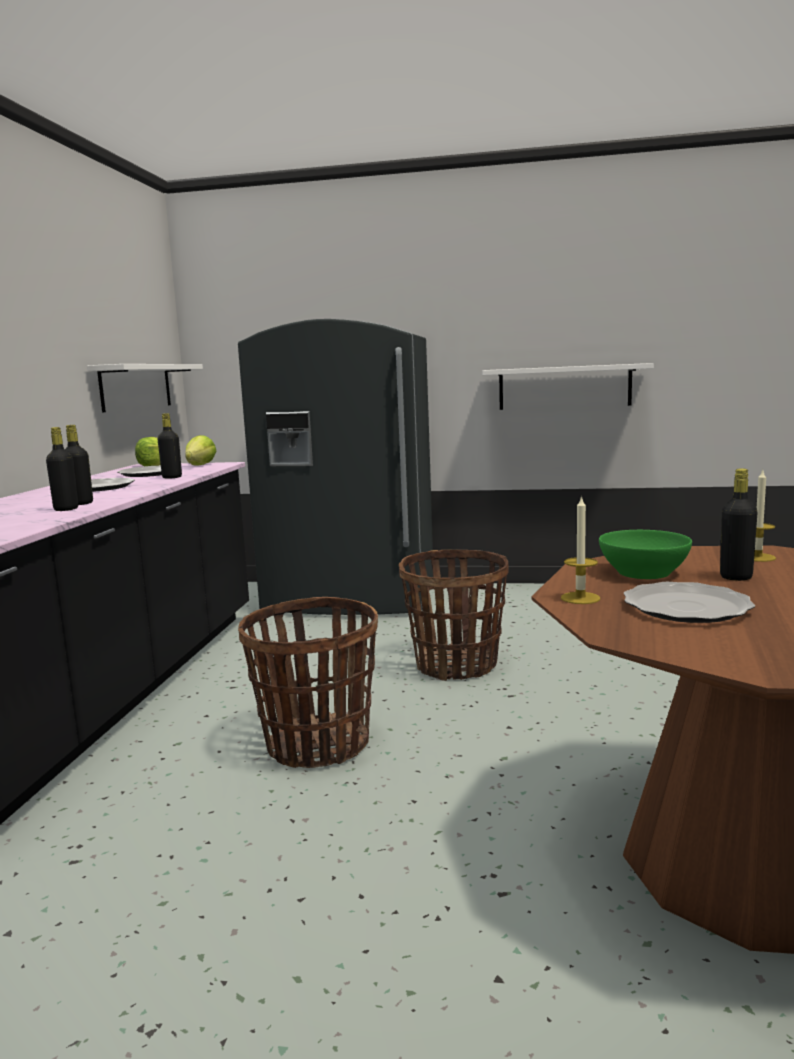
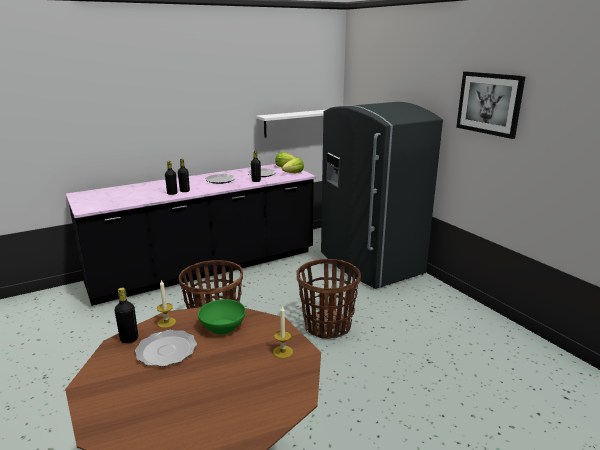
camera: 50 degrees right, 10 degrees up
white shelf [482,363,654,410] -> none
black bottle [720,468,758,581] -> black bottle moved to [114,288,138,343]
none -> picture [456,72,526,139]

